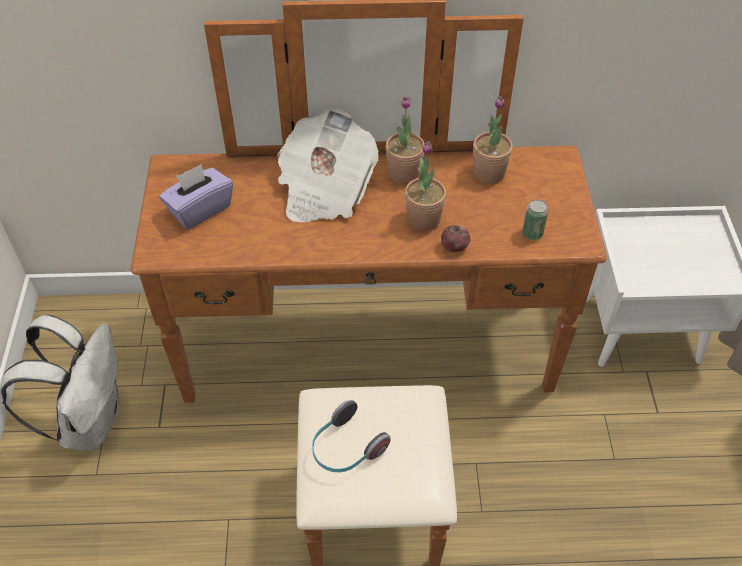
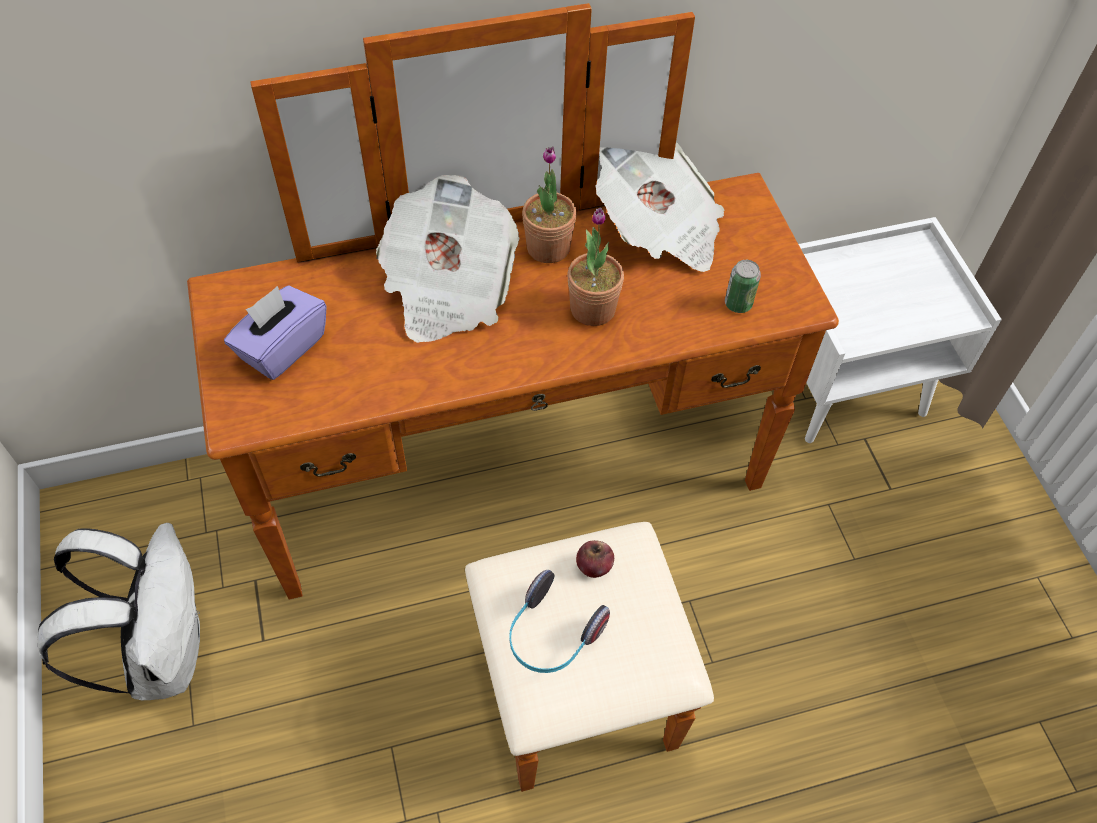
camera: 15 degrees left, 5 degrees up
apple [441,225,470,252] -> apple moved to [576,540,614,578]
potted plant [473,96,513,184] -> newspaper [595,143,725,272]

